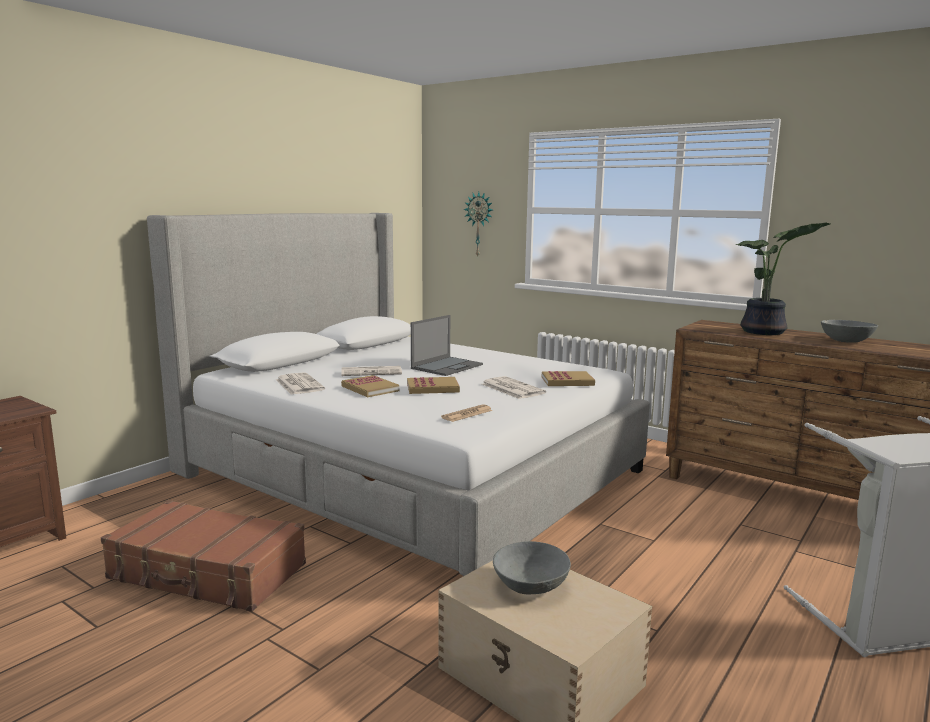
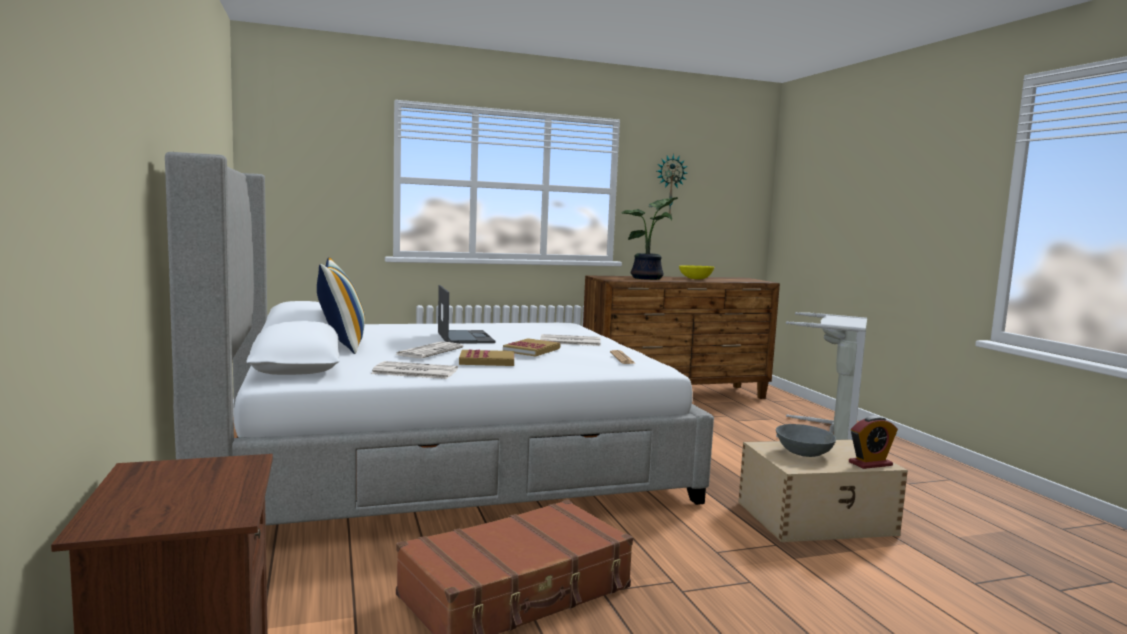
camera: 55 degrees left, 5 degrees down
wall clock [464,192,492,258] -> wall clock moved to [657,154,687,215]
book [542,371,595,386] -> none
grey bowl [821,320,878,343] -> yellow bowl [679,265,715,279]
none -> pillow [317,257,365,354]
none -> alarm clock [849,415,897,469]

